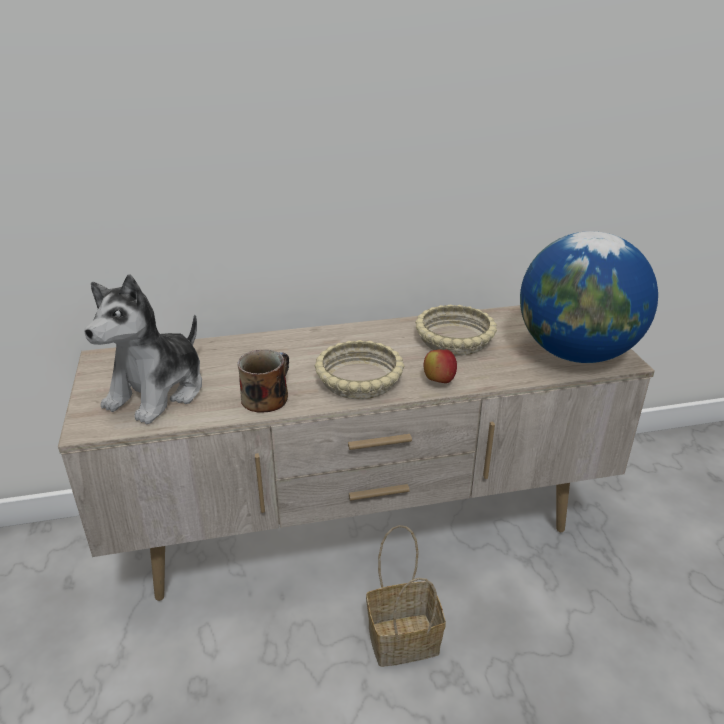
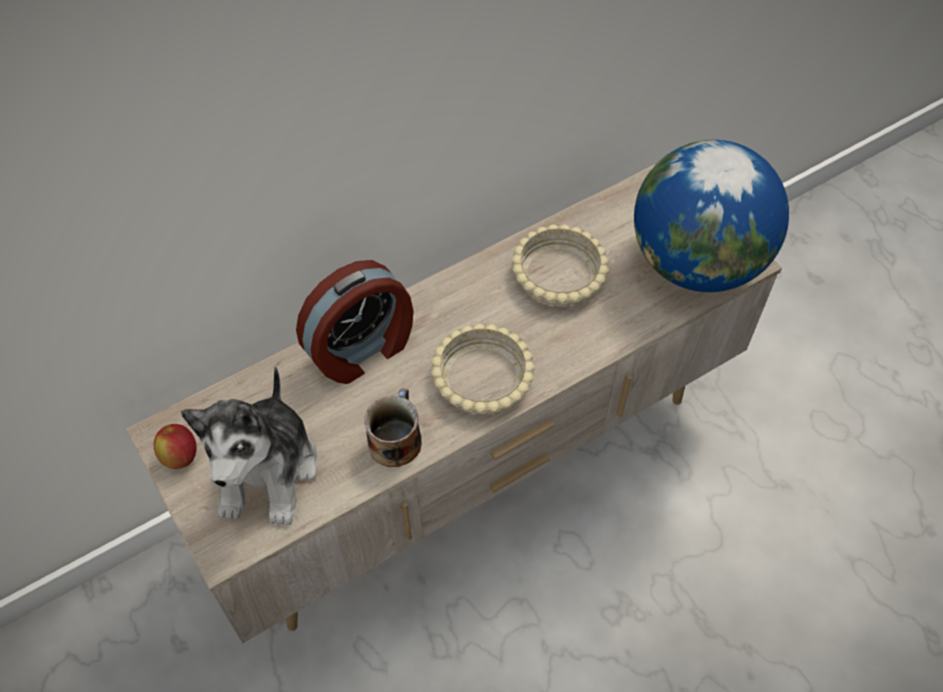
camera: 20 degrees left, 25 degrees up
basket [366,525,446,667] -> none
apple [424,349,457,383] -> apple moved to [154,424,196,469]
none -> alarm clock [296,260,414,384]

